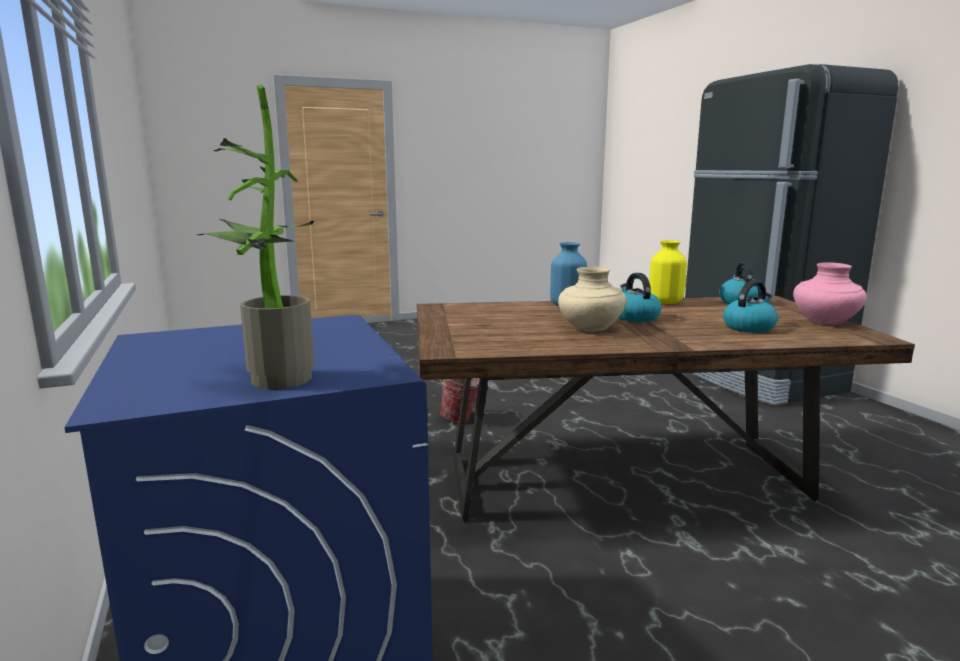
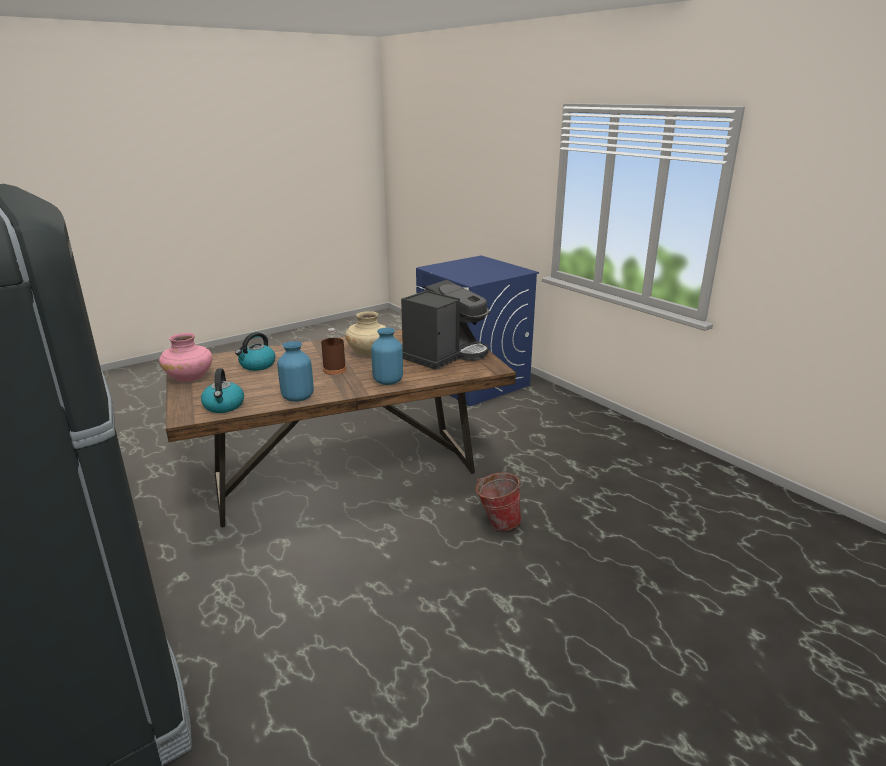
camera: 165 degrees right, 10 degrees up
potted plant [198,84,314,389] -> none
kettle [618,273,662,322] -> brown bottle [321,328,346,375]
yellow vase [649,240,687,304] -> blue vase [277,341,314,402]
none -> coffee machine [401,280,489,370]

